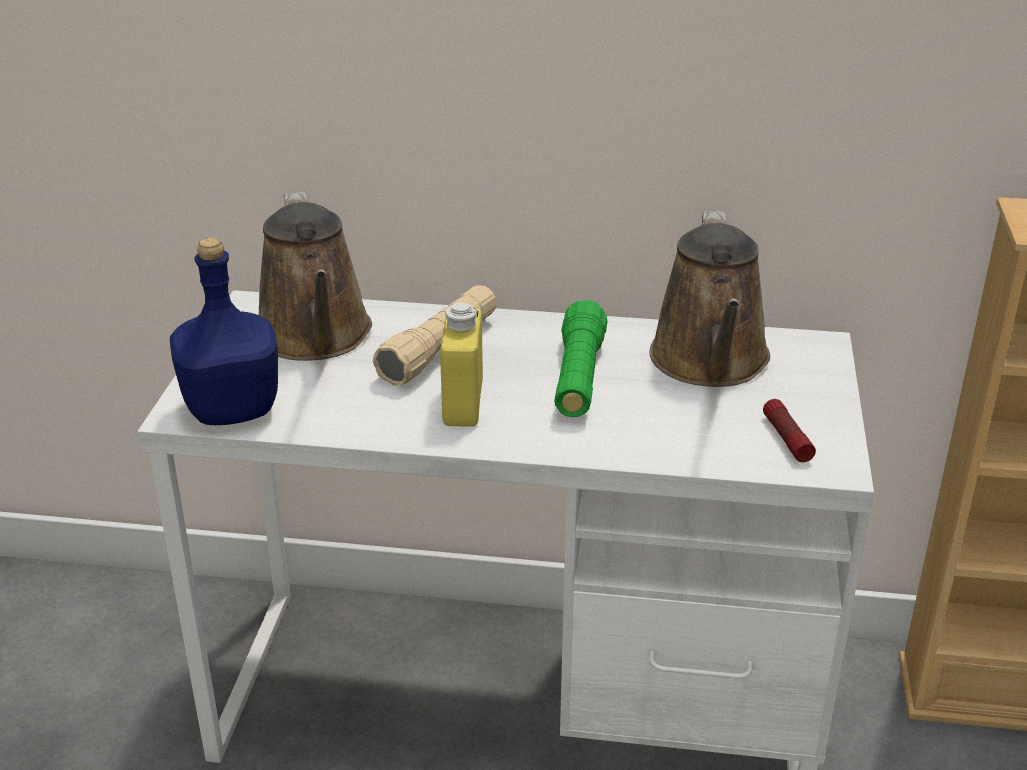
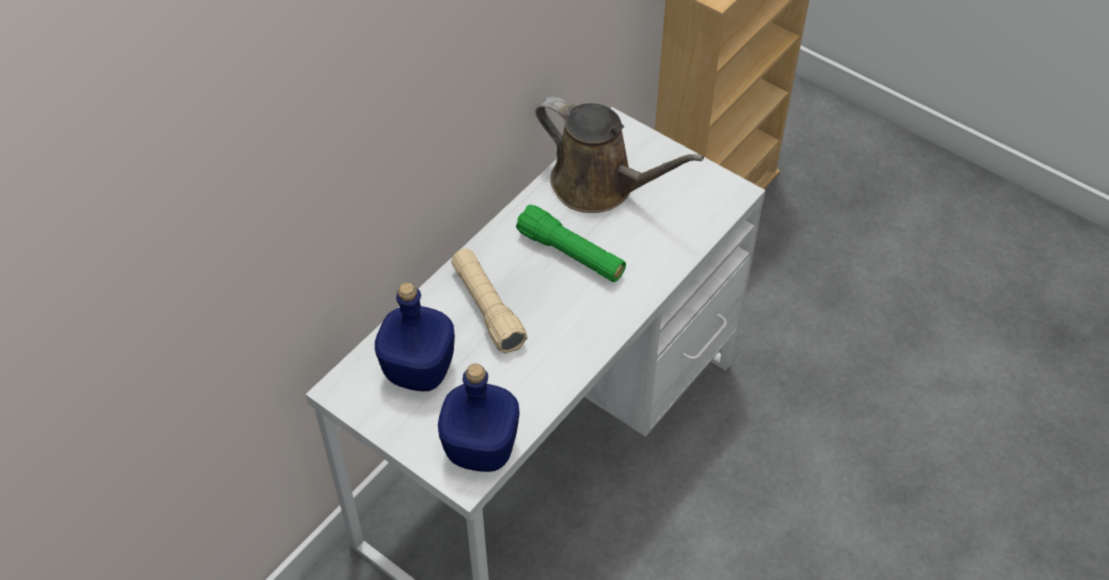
camera: 60 degrees left, 20 degrees up
brown watering can [259,191,372,361] -> blue bottle [375,282,455,391]
yellow bottle [440,302,483,427] -> none
flashlight [763,399,816,462] -> none

